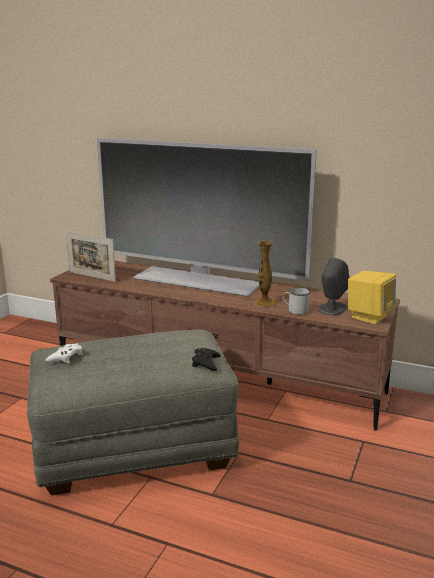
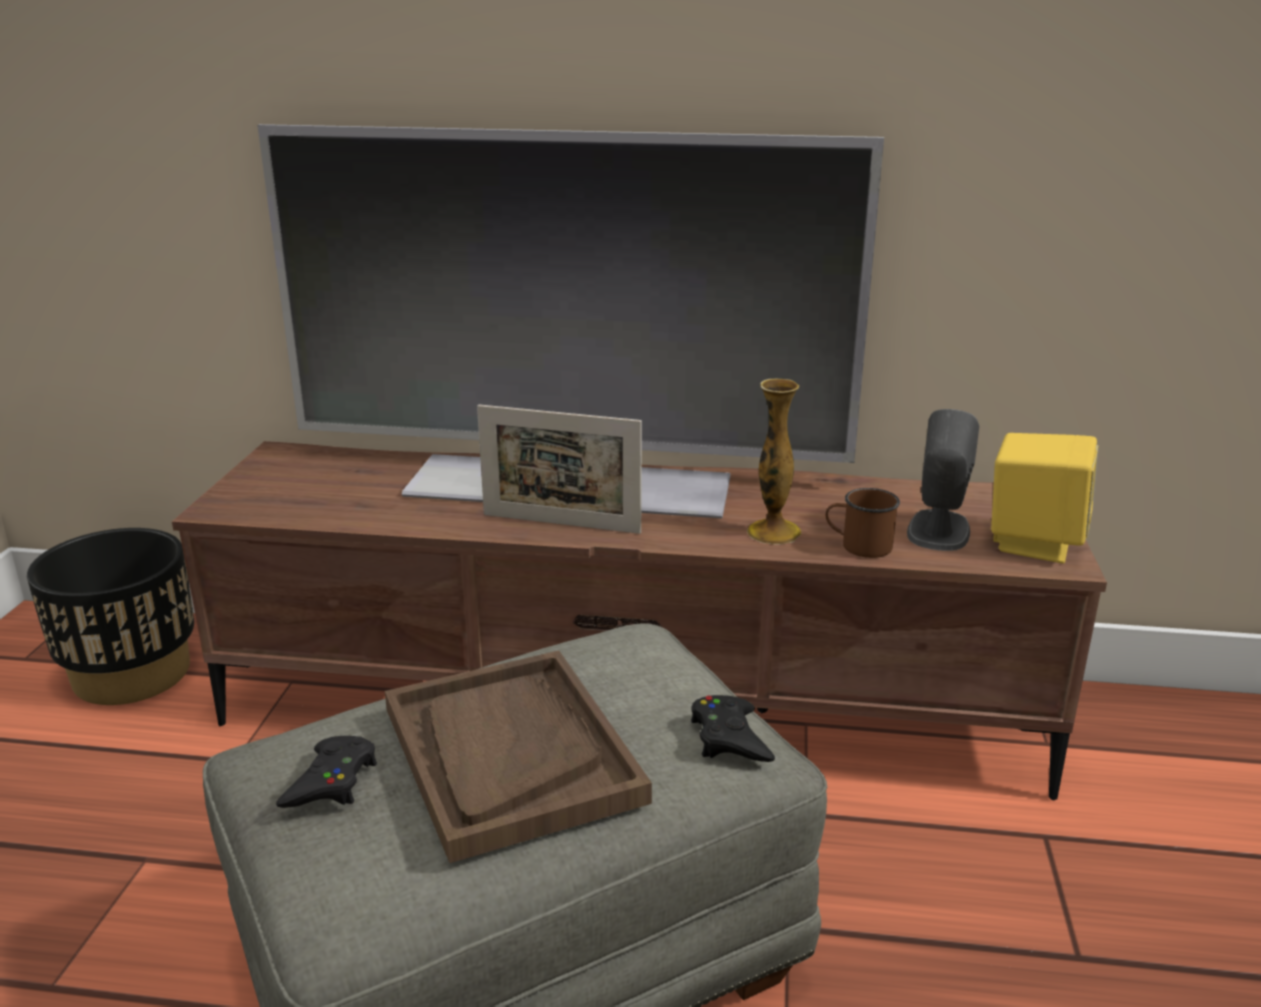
camera: 15 degrees left, 5 degrees up
white game controller [45,344,82,363] -> black game controller [276,736,377,808]
picture frame [66,231,116,282] -> picture frame moved to [477,404,642,534]
white mug [282,287,310,315] -> brown mug [826,488,900,558]
none -> black planter [27,528,194,705]
none -> brown tray [385,650,652,863]

